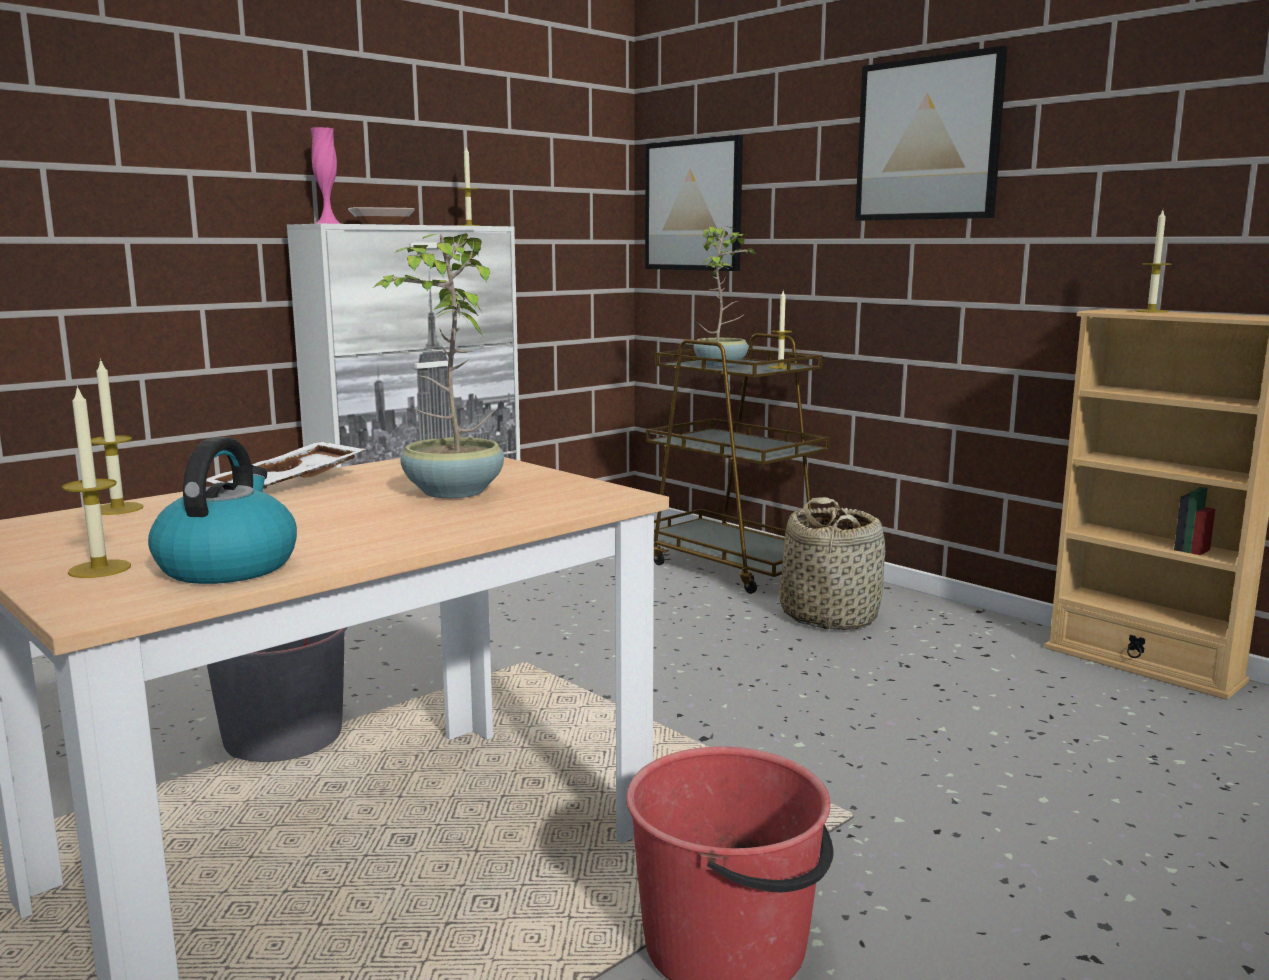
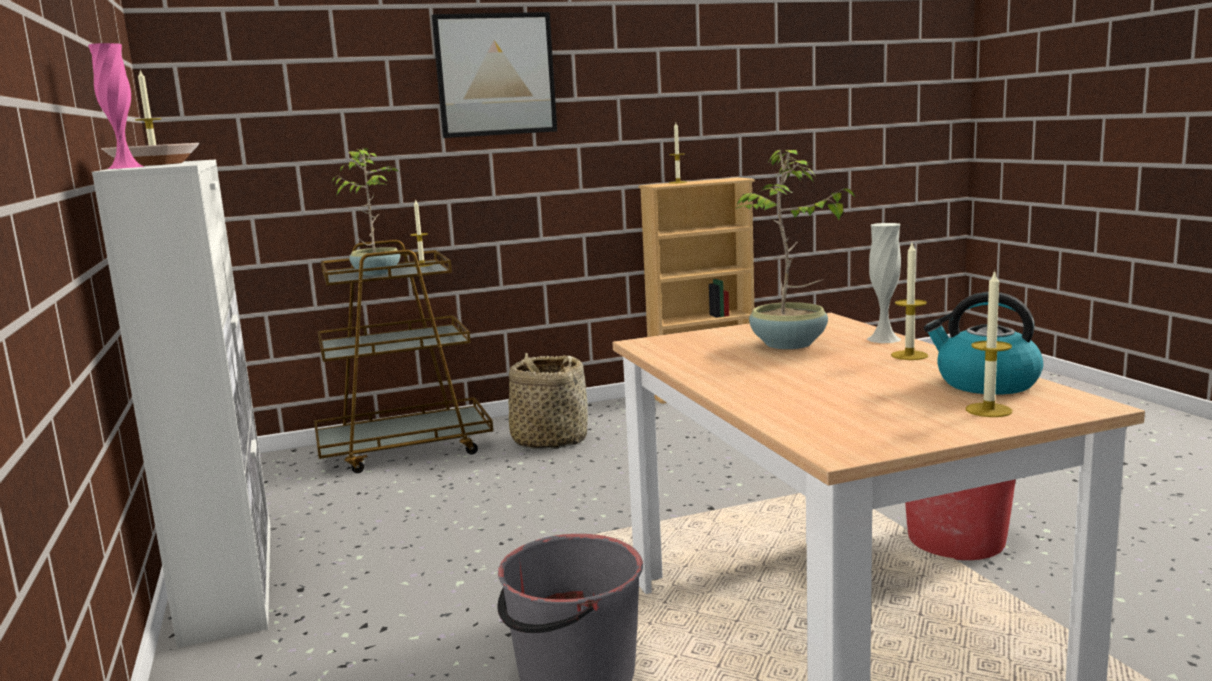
camera: 65 degrees left, 0 degrees up
candle [91,358,144,515] -> candle moved to [891,243,928,360]
white tray [206,442,366,490] -> none
picture [645,135,743,271] -> none
none -> white vase [867,223,901,343]

